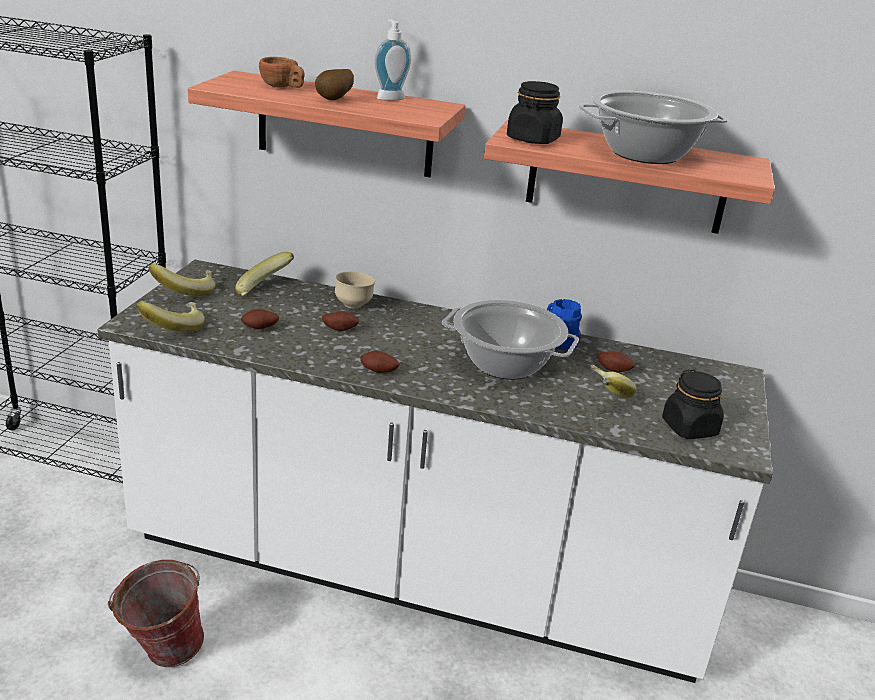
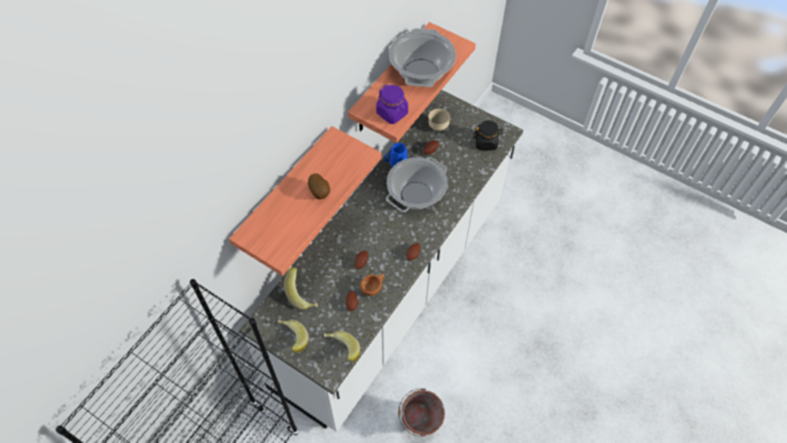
camera: 70 degrees left, 30 degrees up
brown cup [259,57,305,88] -> brown cup moved to [360,274,384,296]
beige bowl [335,272,375,309] -> beige bowl moved to [428,109,450,131]
soap dispenser [375,19,411,101] -> none
black jar [507,81,563,144] -> purple jar [376,84,408,124]
banana [590,365,636,399] -> none

